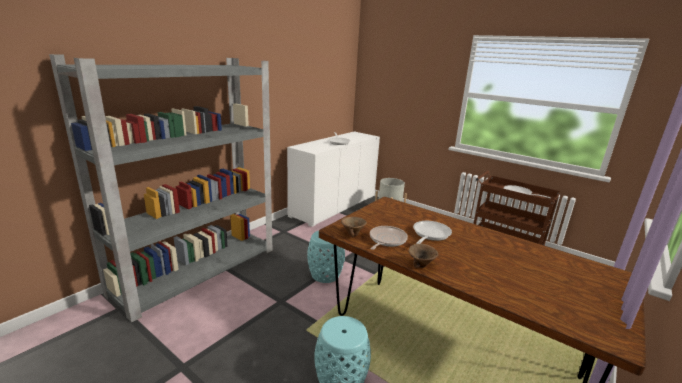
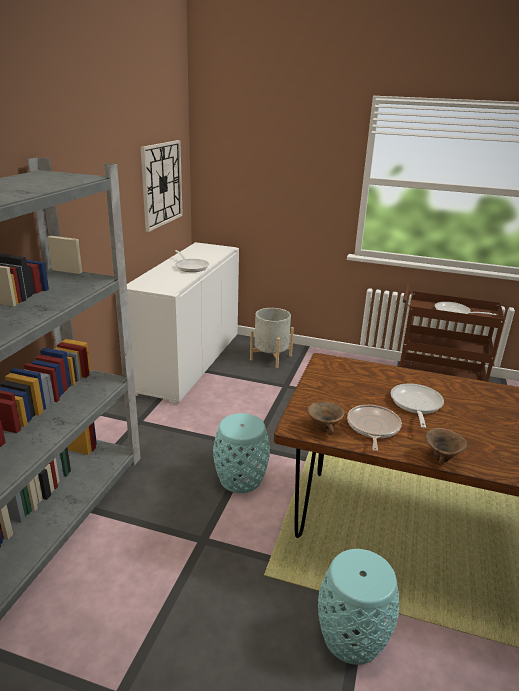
camera: 20 degrees left, 5 degrees up
none -> wall clock [141,140,183,232]

